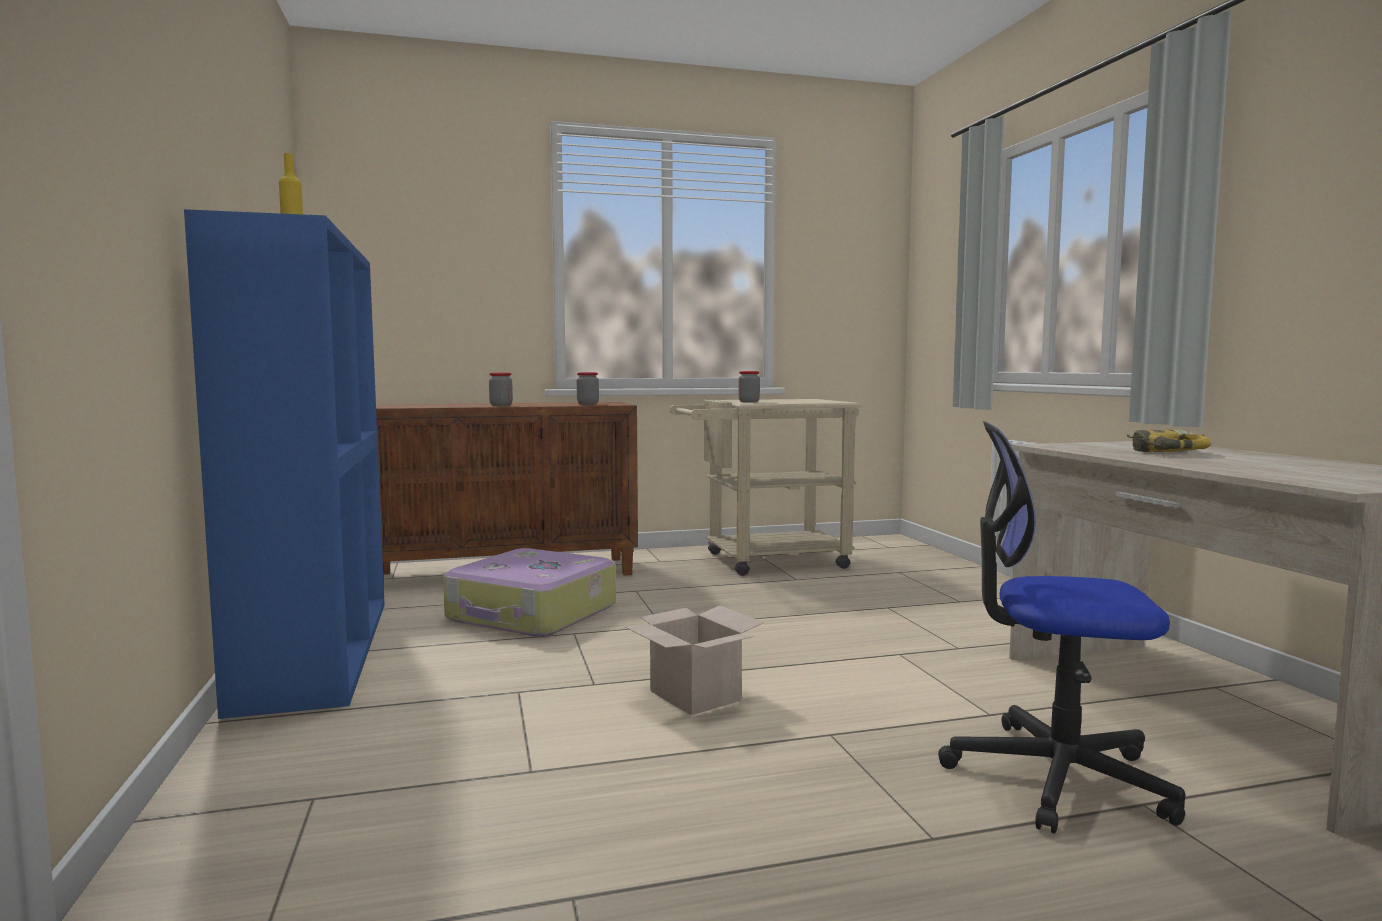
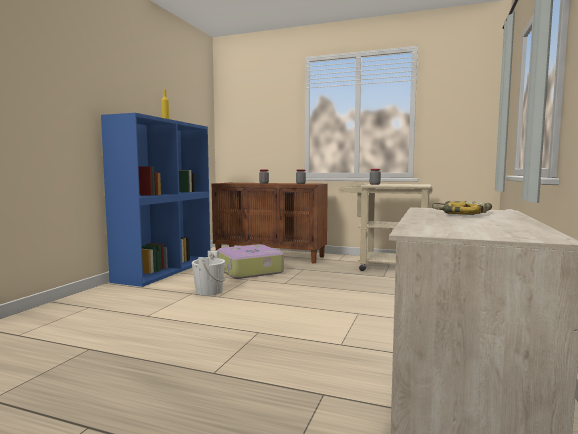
camera: 35 degrees right, 0 degrees up
cardboard box [625,605,764,716] -> none
office chair [938,422,1185,834] -> none
none -> white bucket [192,251,225,296]

